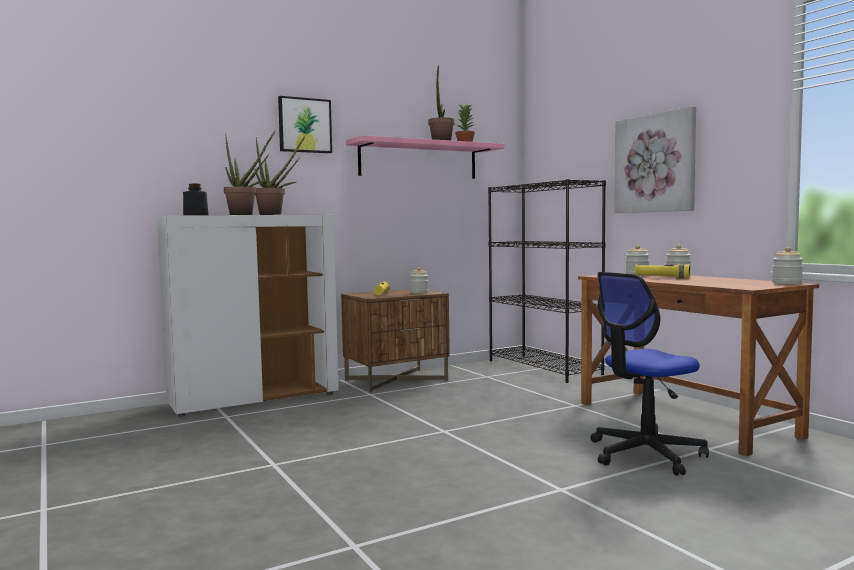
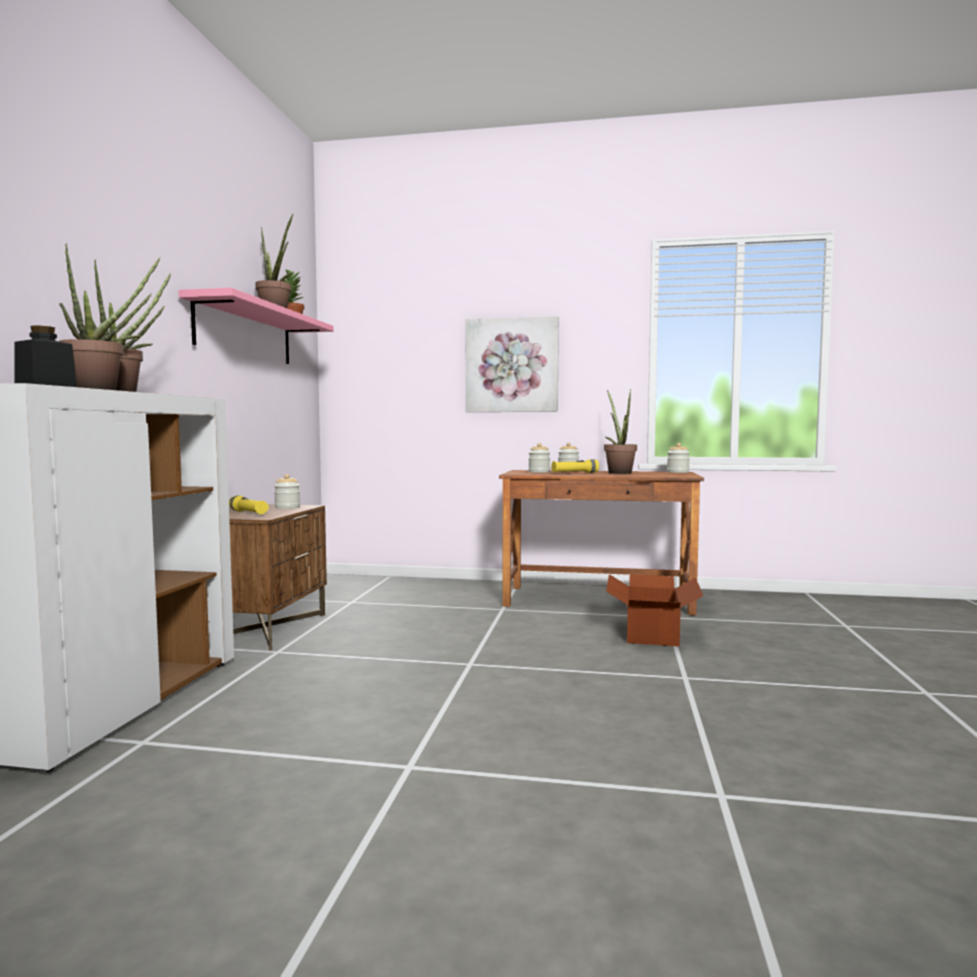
camera: 50 degrees left, 0 degrees up
picture [278,96,332,153] -> none
black bookcase [488,179,606,383] -> none
office chair [590,272,709,476] -> cardboard box [606,574,703,647]
none -> potted plant [604,389,637,474]

